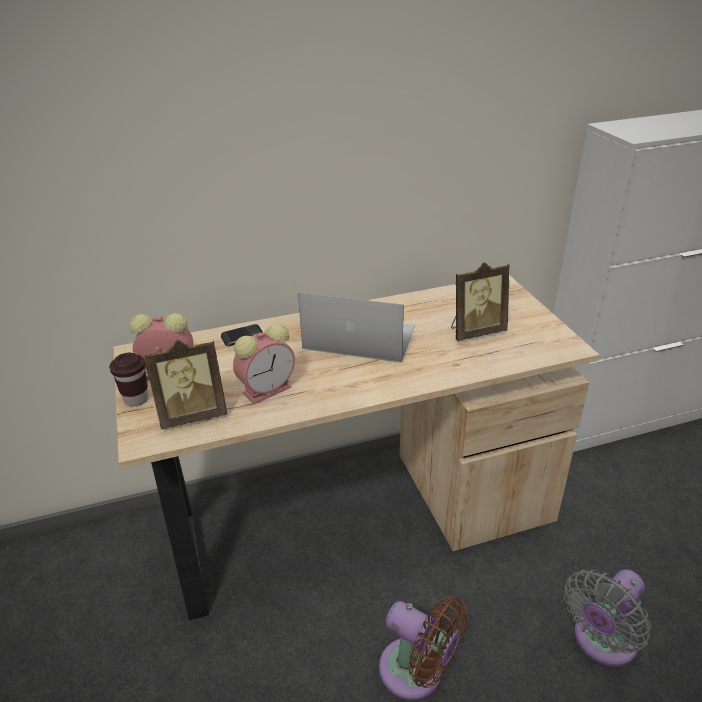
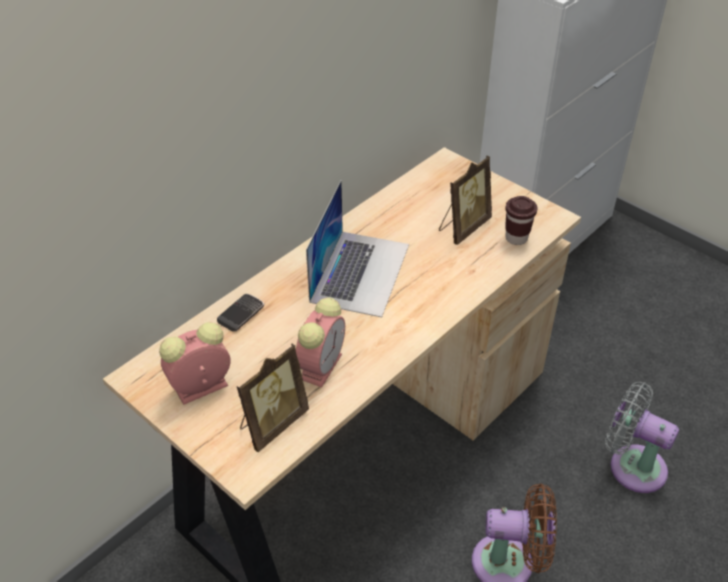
camera: 30 degrees left, 10 degrees up
brown cup [109,353,149,406] -> brown cup moved to [505,196,538,245]
laptop [298,292,415,363] -> laptop turned 120 degrees clockwise [306,180,409,317]
grey fan [564,569,651,667] -> grey fan turned 105 degrees clockwise [605,382,679,493]

